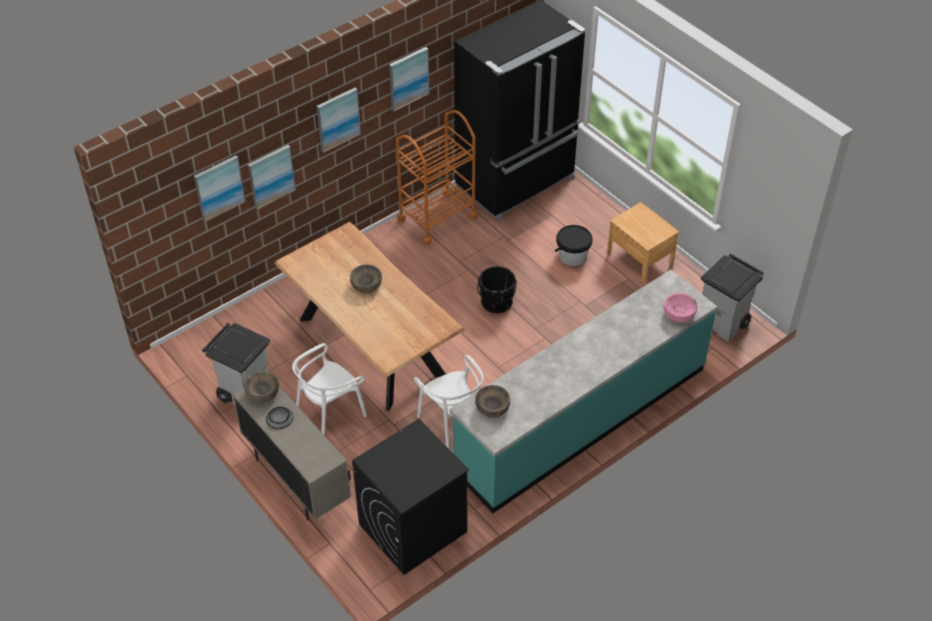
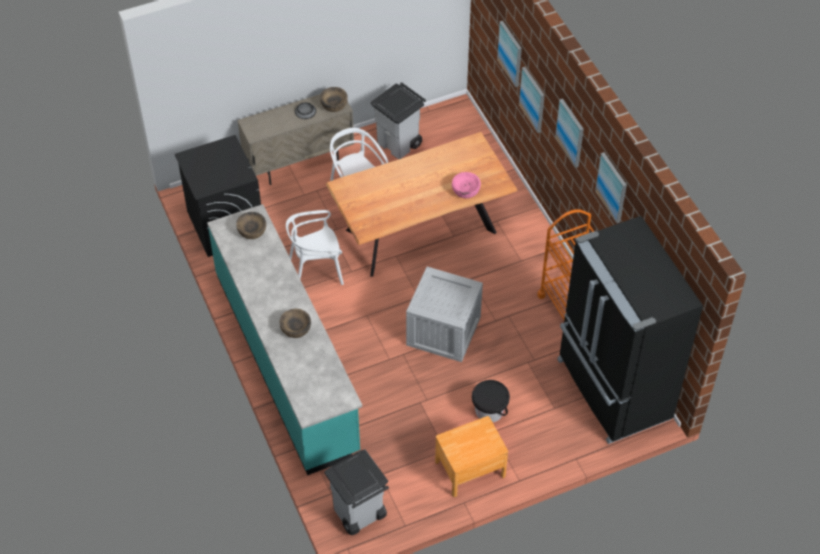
camera: 105 degrees right, 5 degrees up
brown bowl [350,265,382,294] -> brown bowl moved to [280,309,311,338]
black bucket [477,266,517,313] -> crate [406,267,483,362]
pink bowl [664,293,697,323] -> pink bowl moved to [452,172,481,198]

